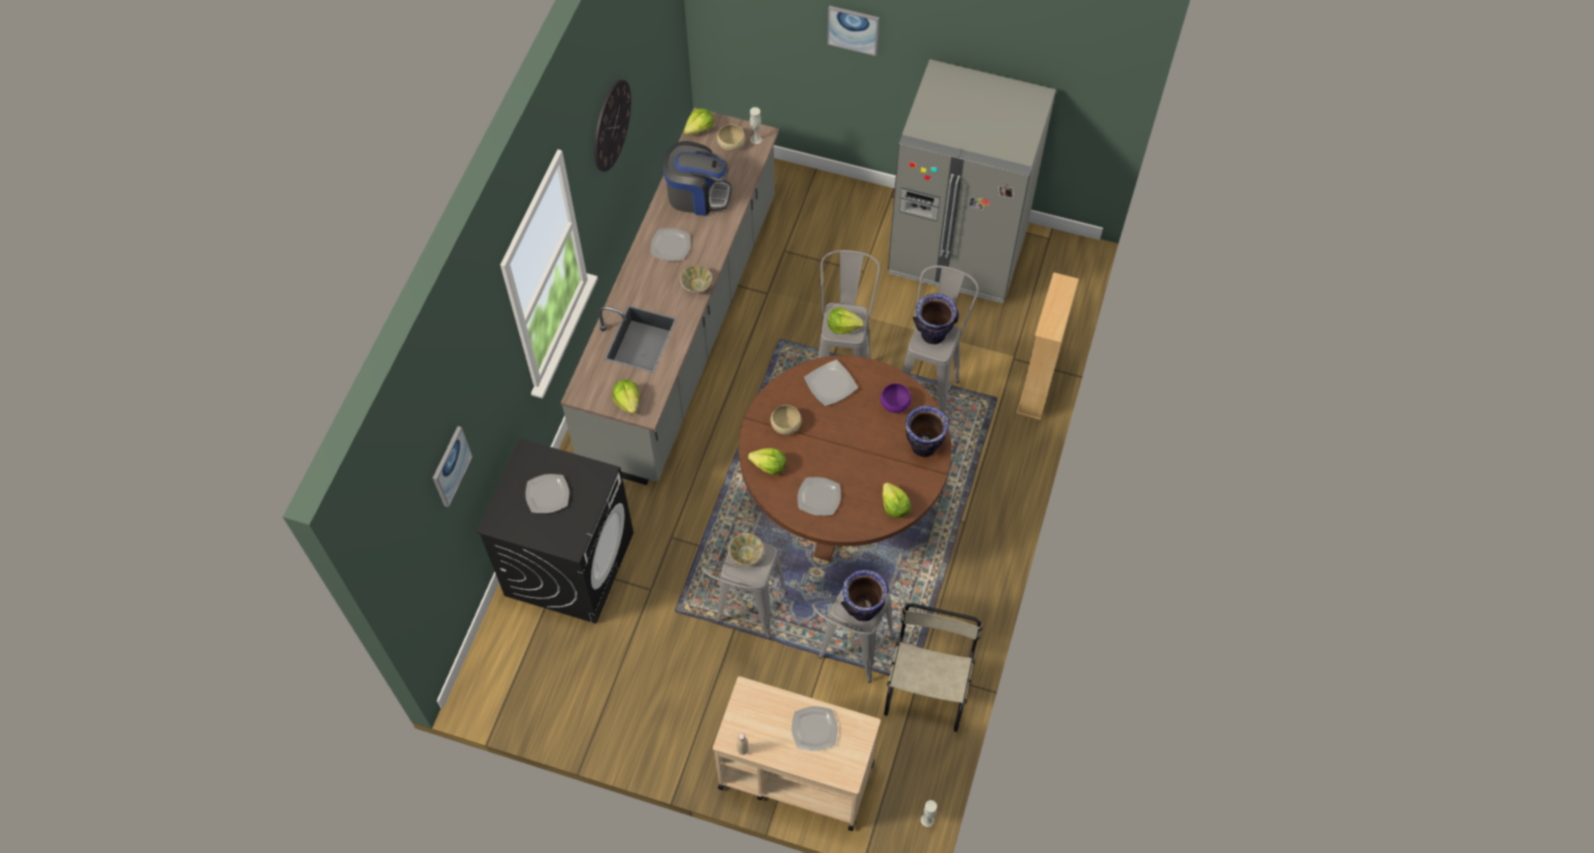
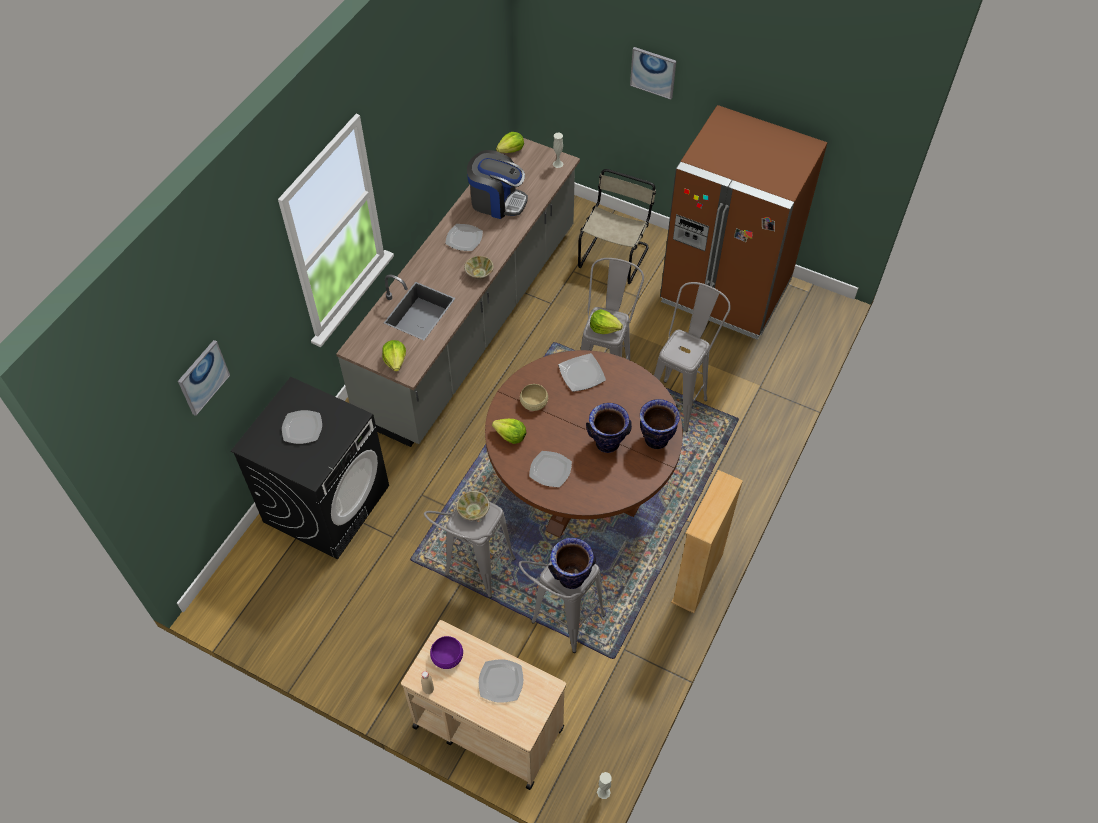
camera: 10 degrees right, 5 degrees down
wall clock [594,80,631,172] -> none
beige bowl [717,124,745,151] -> none
purple bowl [880,383,911,413] -> purple bowl moved to [430,636,463,669]
lettuce [883,482,911,518] -> none
beige chair [884,603,982,732] -> beige chair moved to [578,169,656,284]
grey fridge [888,59,1056,303] -> brown fridge [660,105,827,340]
vase [913,293,959,344] -> vase moved to [586,403,632,453]
beige bookcase [1016,272,1079,420] -> beige bookcase moved to [671,470,743,613]

